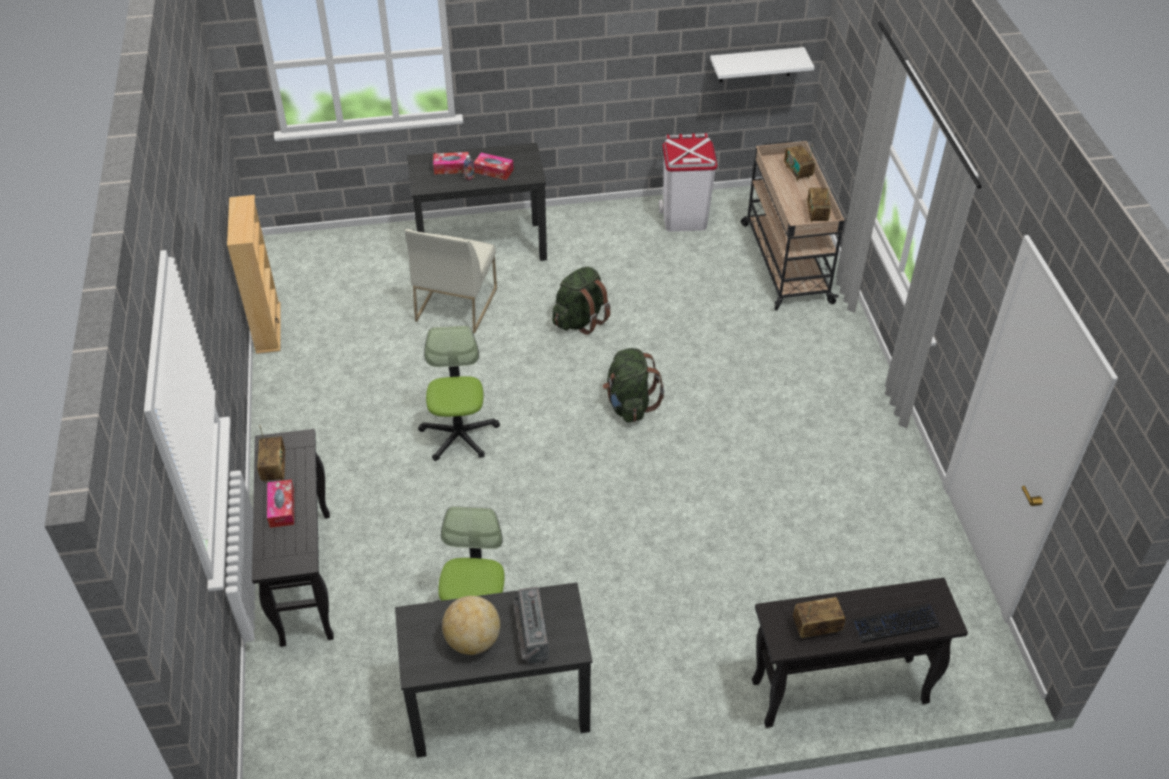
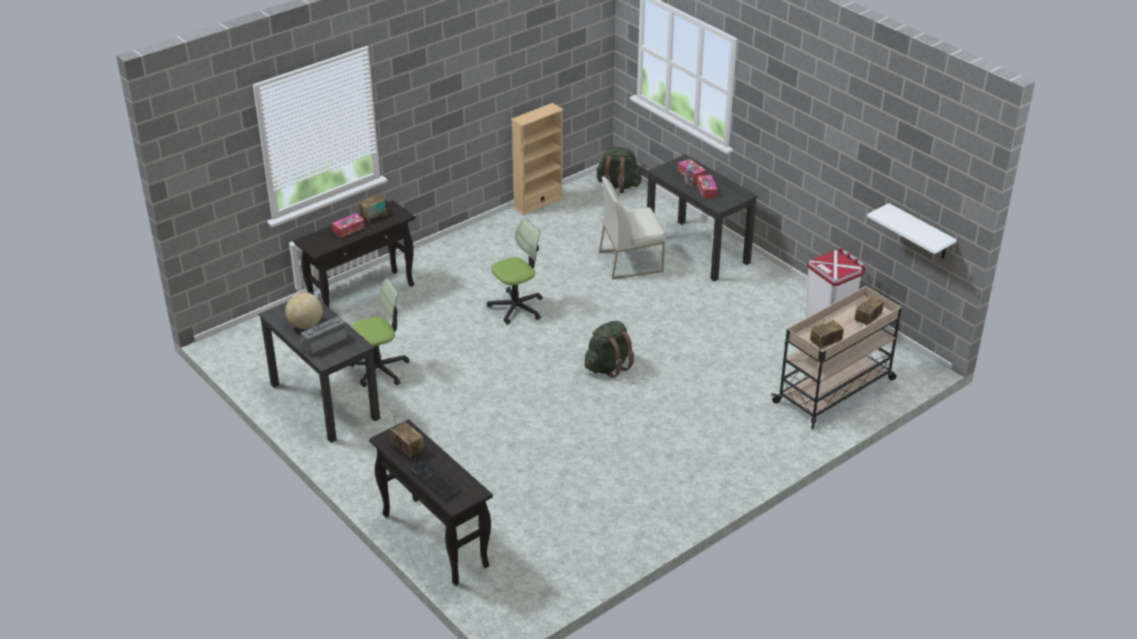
camera: 60 degrees right, 10 degrees down
green backpack [552,266,611,335] -> green backpack moved to [596,147,642,193]

